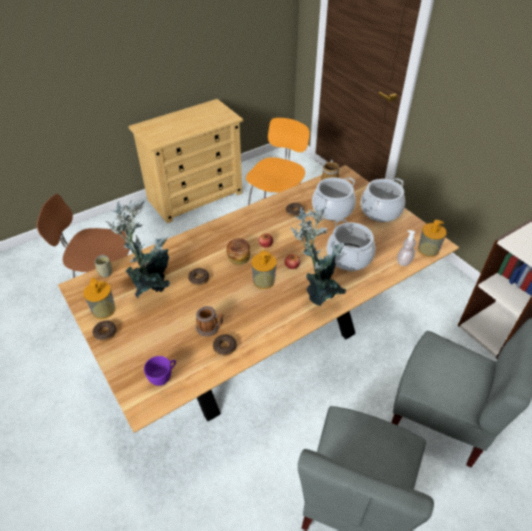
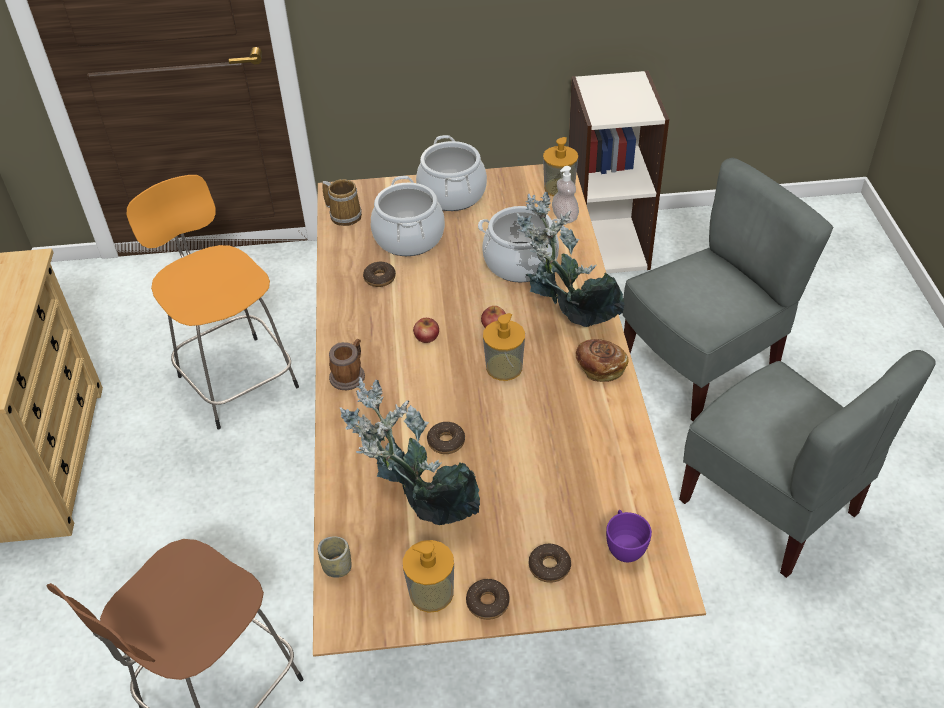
camera: 60 degrees left, 0 degrees up
mug [196,306,224,337] -> mug moved to [329,339,365,390]
donut [213,334,237,356] -> donut moved to [529,544,571,583]
bread [226,238,251,265] -> bread moved to [576,339,629,382]

